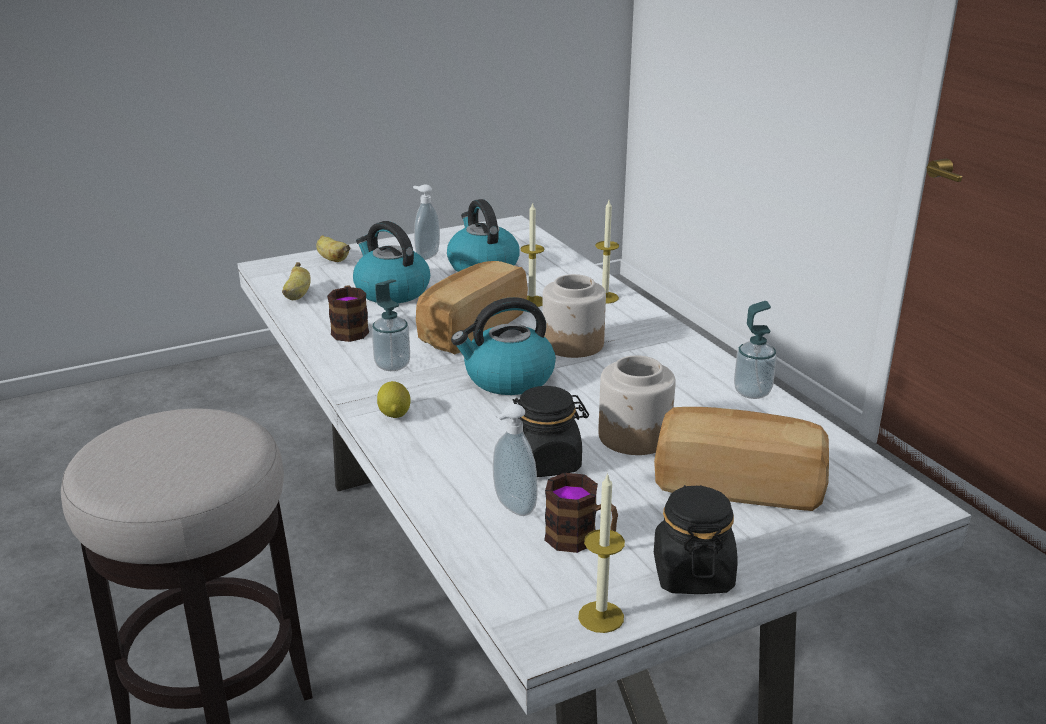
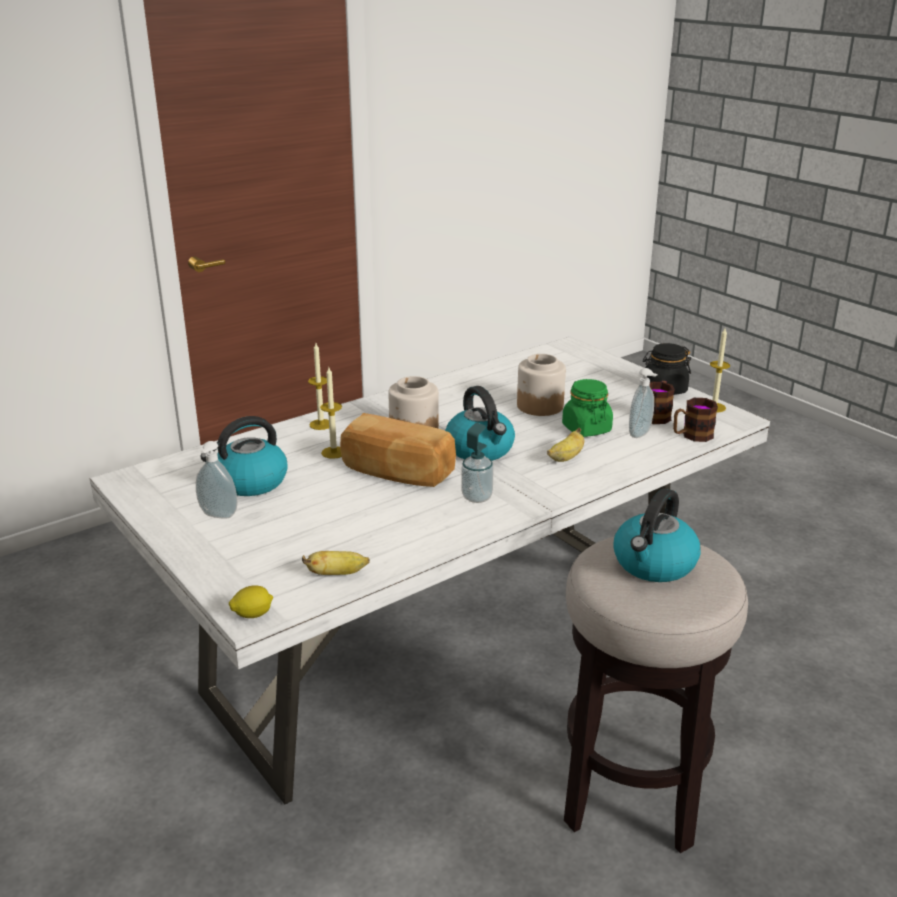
camera: 100 degrees left, 0 degrees up
banana [316,235,350,262] -> banana moved to [547,428,584,462]
mug [327,285,369,342] -> mug moved to [673,398,718,442]
kettle [353,221,430,303] -> kettle moved to [613,488,700,582]
lemon [377,381,410,418] -> lemon moved to [229,585,273,618]
black jar [510,386,589,477] -> green jar [562,379,613,437]
bread [654,407,829,511] -> none
soap dispenser [734,301,777,399] -> none

